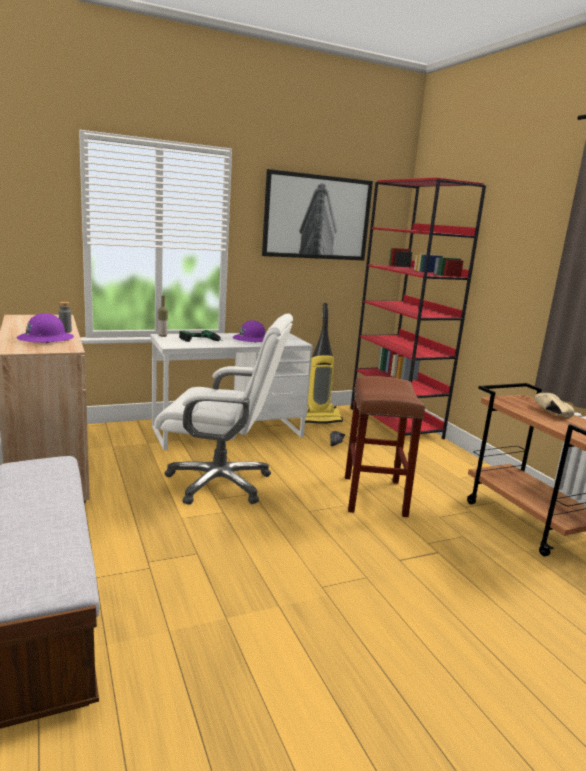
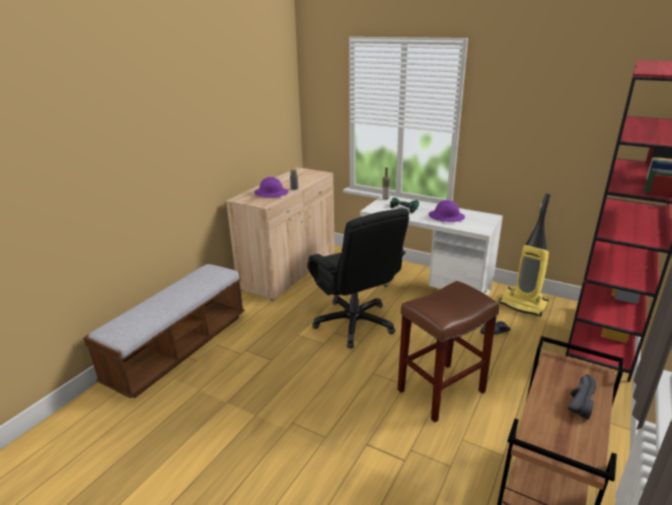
camera: 55 degrees right, 10 degrees up
white office chair [154,313,293,505] -> black office chair [307,208,409,348]
picture [262,169,373,260] -> none
beige shoe [534,393,575,418] -> black shoe [568,374,596,420]

